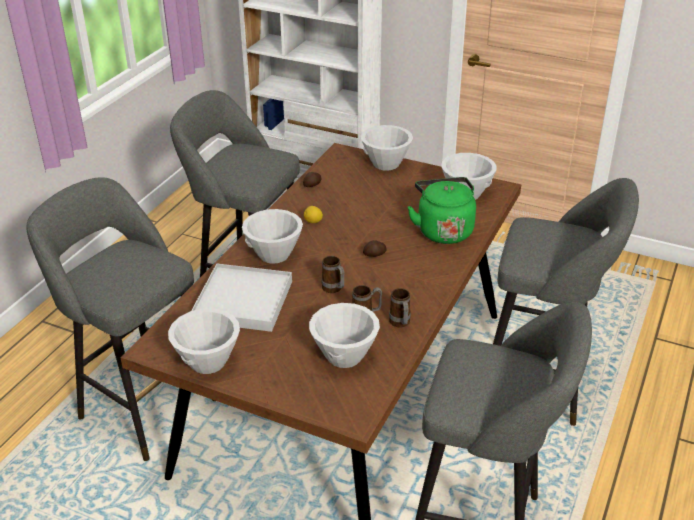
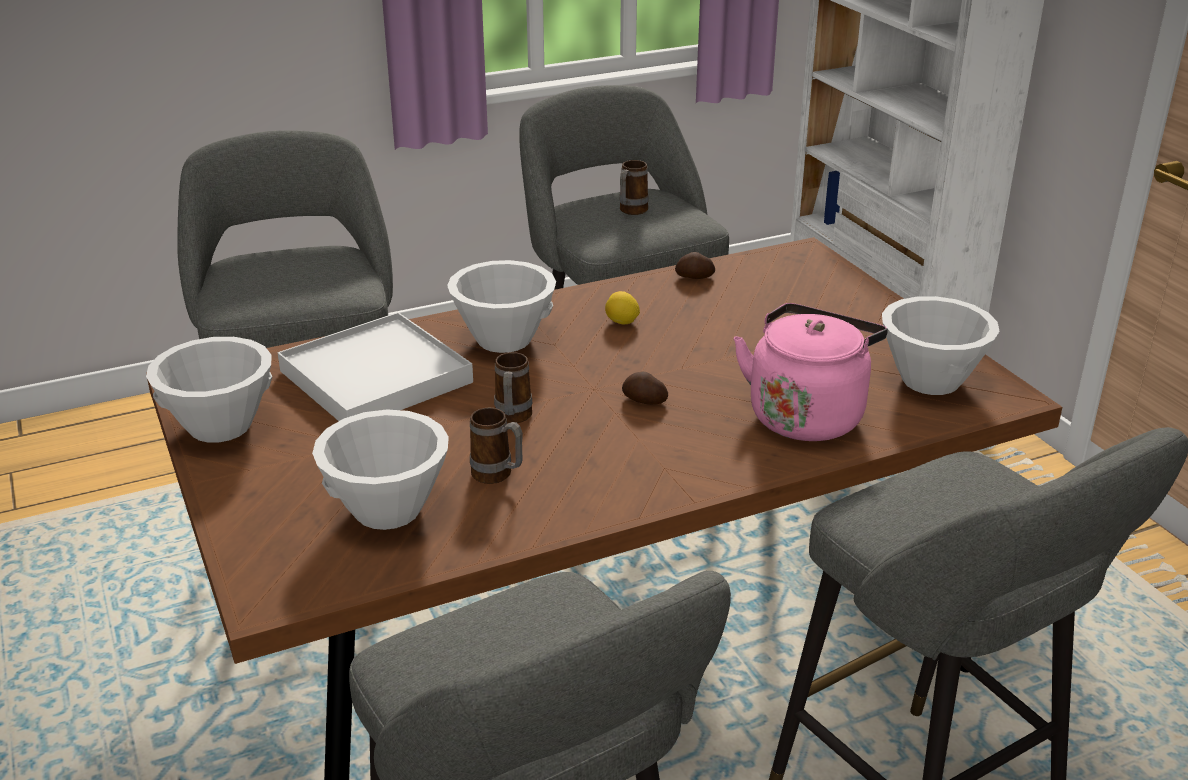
camera: 40 degrees right, 5 degrees down
white bowl [361,125,413,171] -> none
mug [389,288,411,328] -> mug moved to [620,160,649,215]
green kettle [408,177,476,244] -> pink kettle [734,303,888,441]

